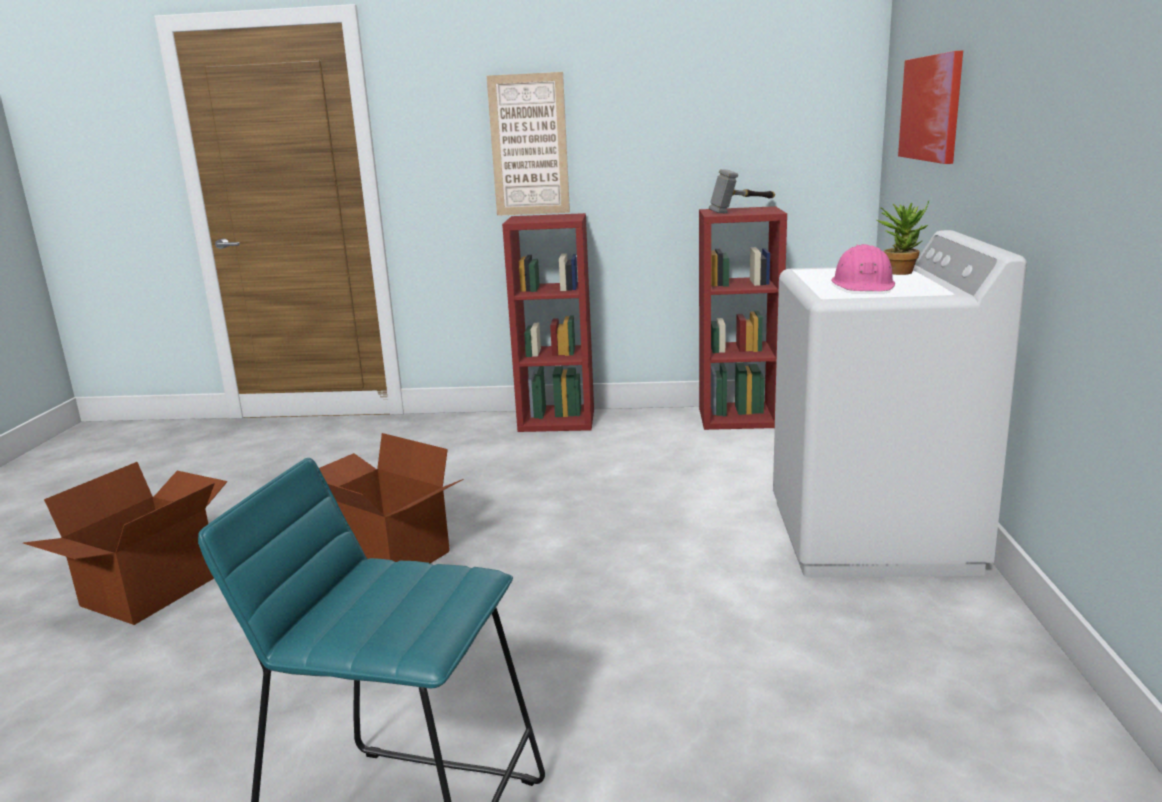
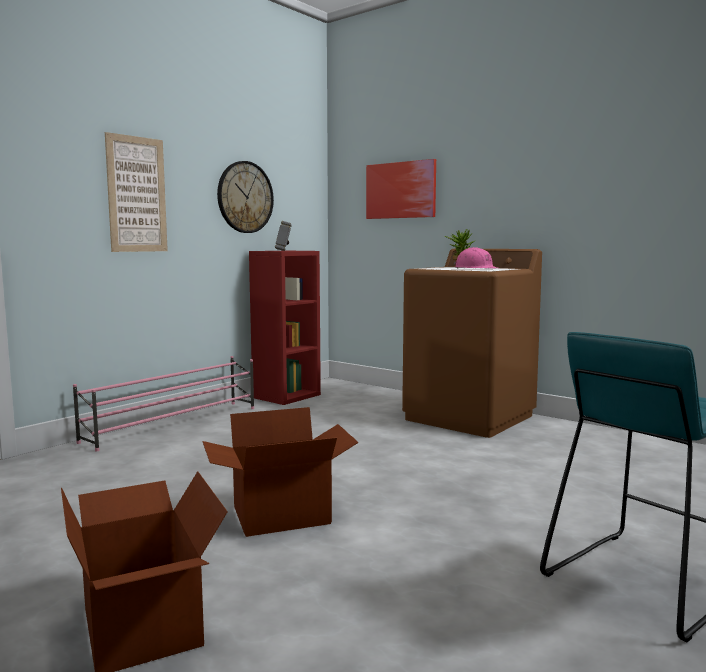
camera: 55 degrees left, 10 degrees down
red bookcase [502,213,594,432] -> pink shoe rack [73,356,254,451]
white washing machine [773,230,1027,578] -> brown washing machine [402,248,542,438]
none -> wall clock [217,161,274,233]

